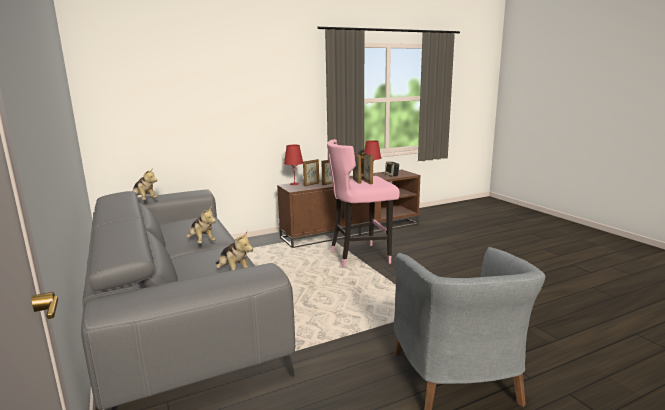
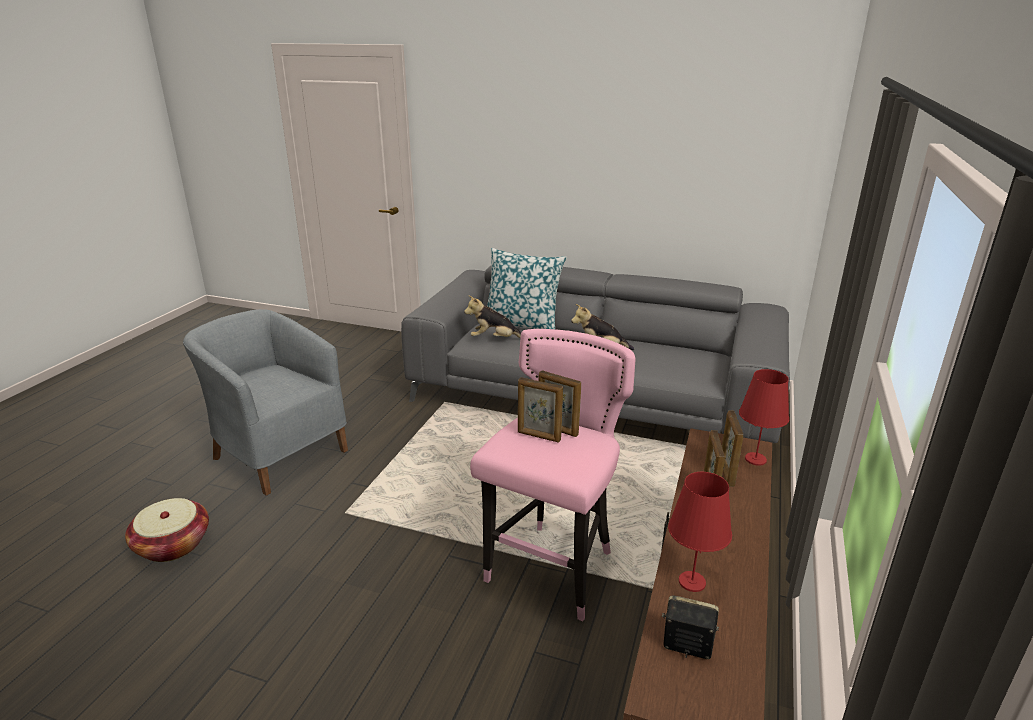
camera: 135 degrees right, 10 degrees up
plush toy [132,168,158,200] -> none
none -> basket [125,498,209,562]
none -> pillow [487,248,567,329]

